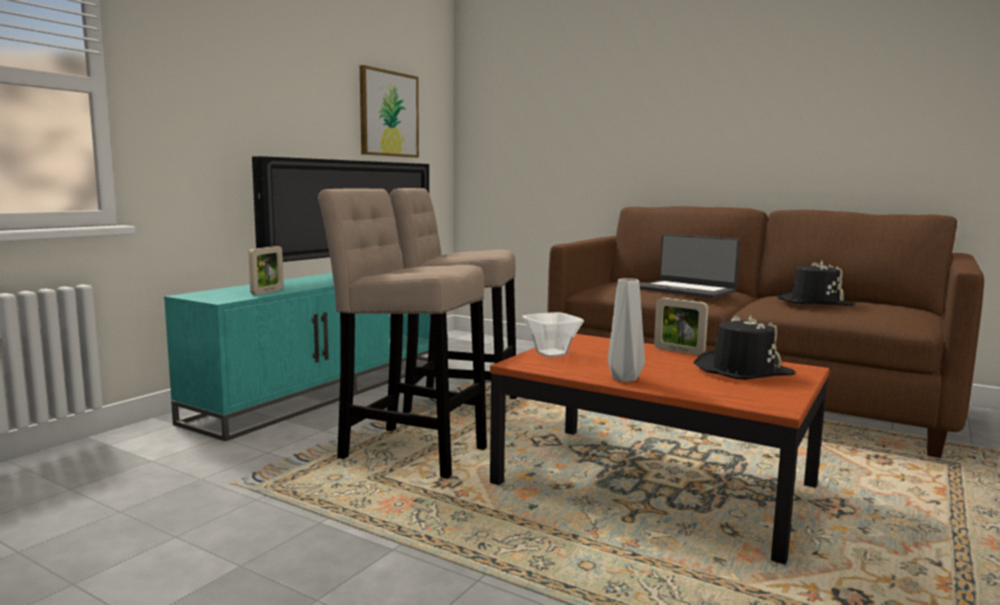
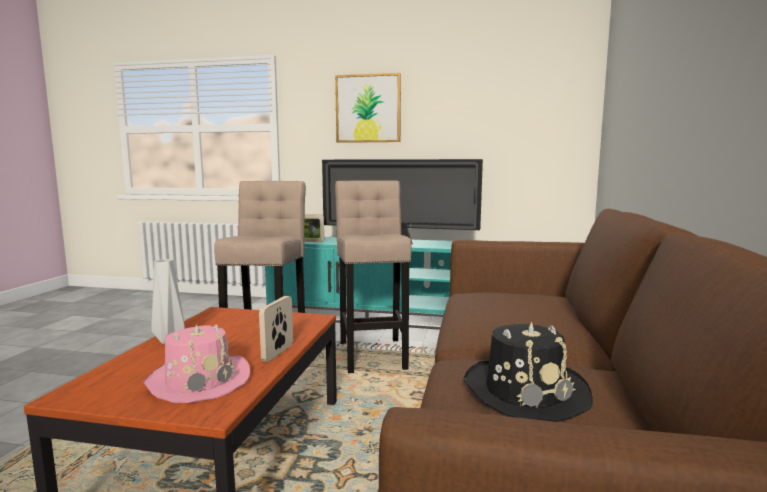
camera: 70 degrees right, 0 degrees up
picture [360,65,419,158] -> picture moved to [335,73,401,143]
bowl [522,312,584,357] -> none
laptop [640,234,740,298] -> none
black hat [694,314,795,380] -> pink hat [144,324,250,403]

